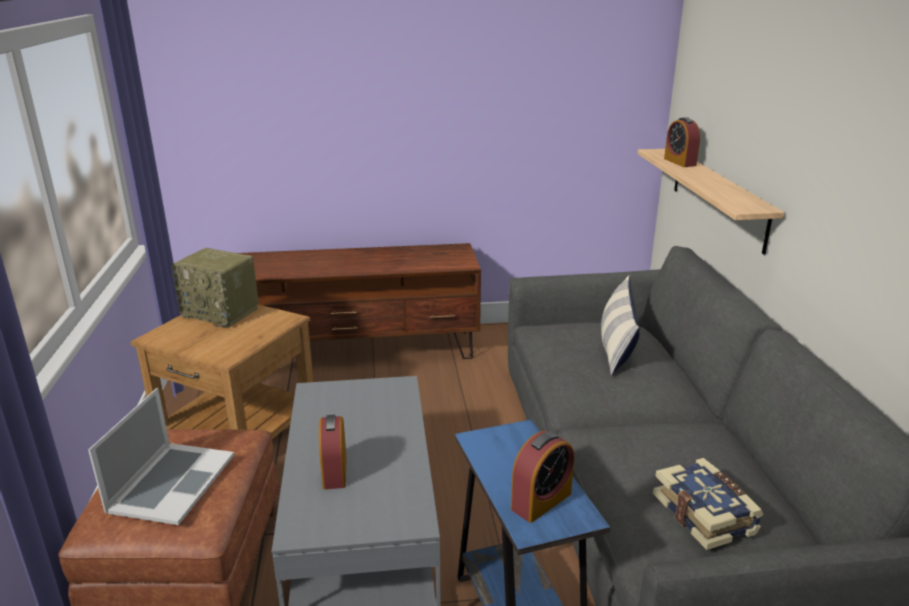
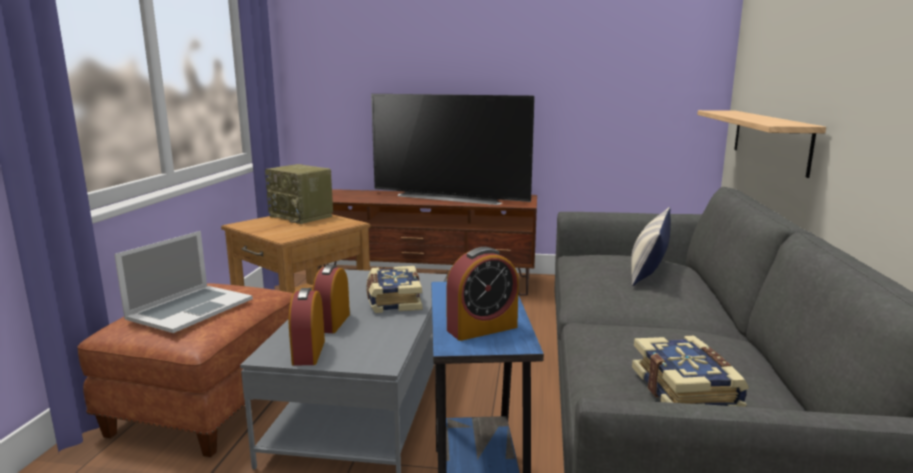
camera: 15 degrees right, 10 degrees down
alarm clock [664,117,700,167] -> alarm clock moved to [289,288,325,366]
none -> book [366,266,422,313]
none -> television [371,94,535,205]

